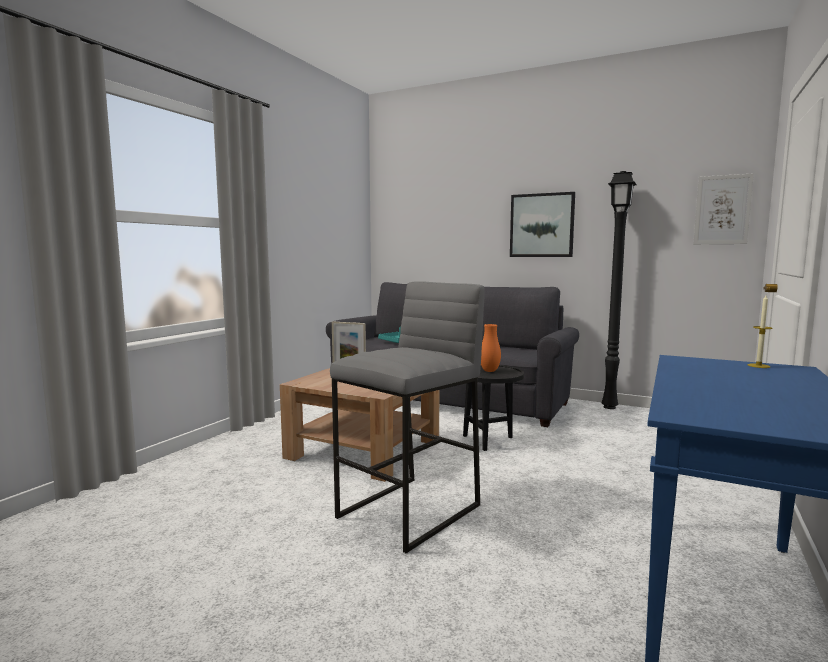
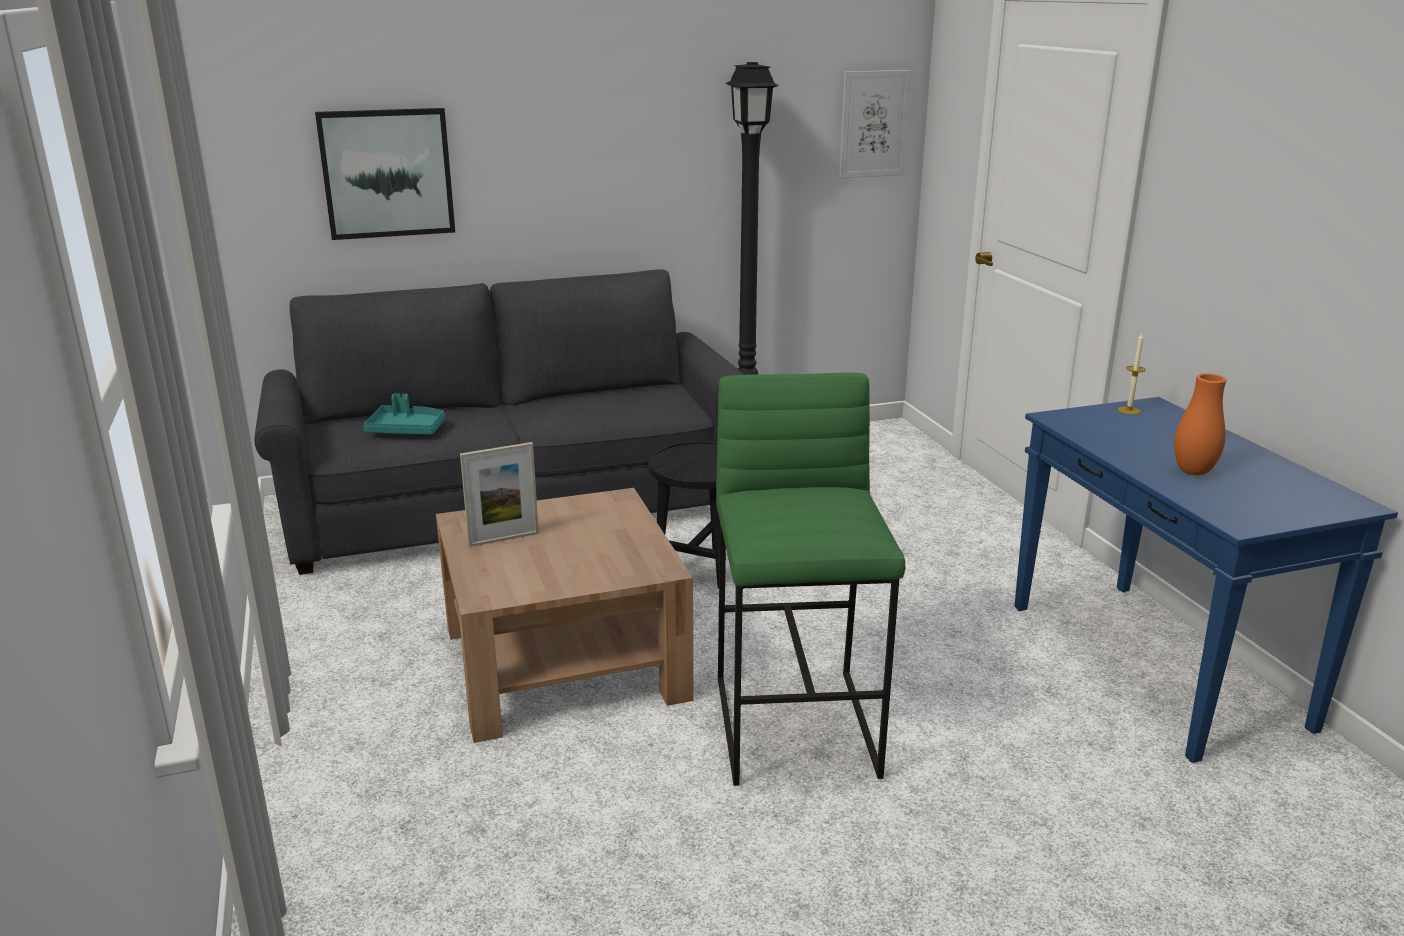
camera: 45 degrees left, 15 degrees up
grey stool [330,281,485,553] -> green stool [716,373,905,786]
orange vase [481,324,501,372] -> orange vase moved to [1174,373,1226,475]
picture [510,192,575,257] -> picture moved to [315,108,455,240]

